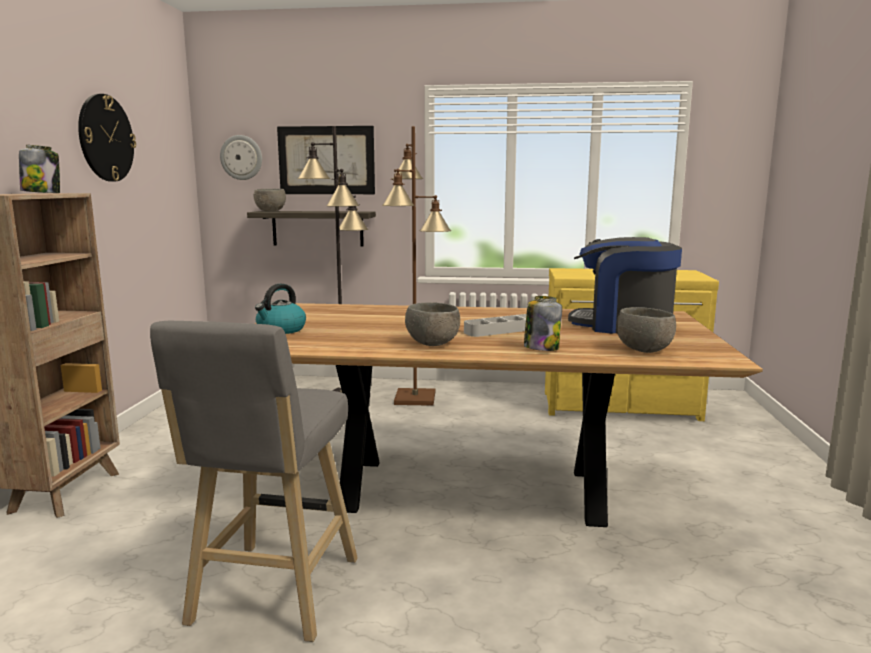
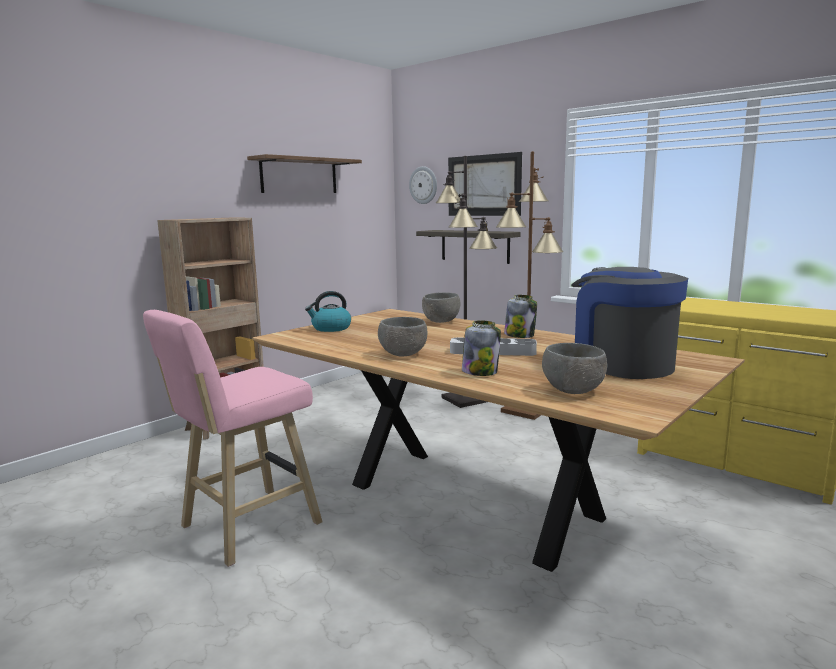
camera: 35 degrees right, 0 degrees up
jar [19,145,60,193] -> jar moved to [504,295,537,338]
wall clock [78,94,136,182] -> shelf [247,154,362,193]
grey stool [150,321,358,642] -> pink stool [143,310,323,567]
grey bowl [254,189,286,212] -> grey bowl moved to [422,292,460,323]

